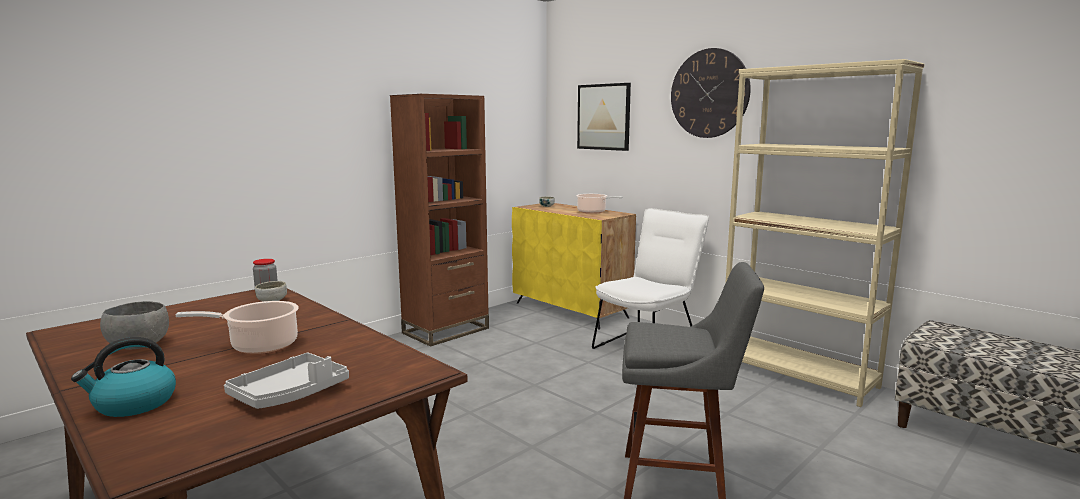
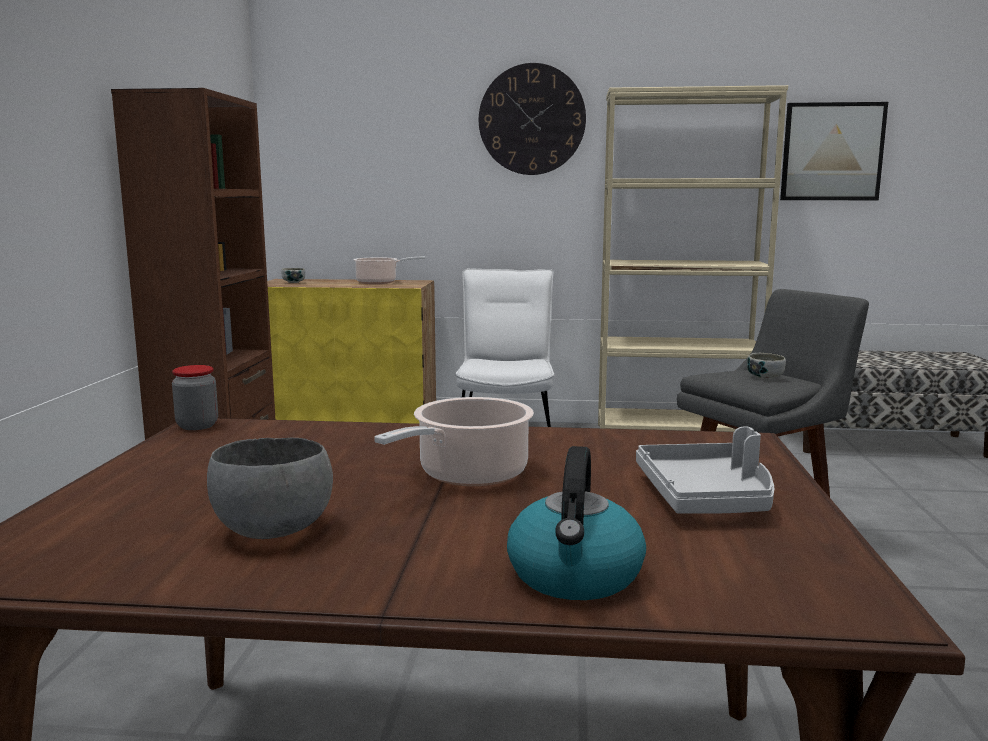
camera: 40 degrees left, 0 degrees up
bowl [255,281,287,301] -> bowl moved to [747,353,786,379]
picture [577,83,631,151] -> picture moved to [780,102,888,200]

